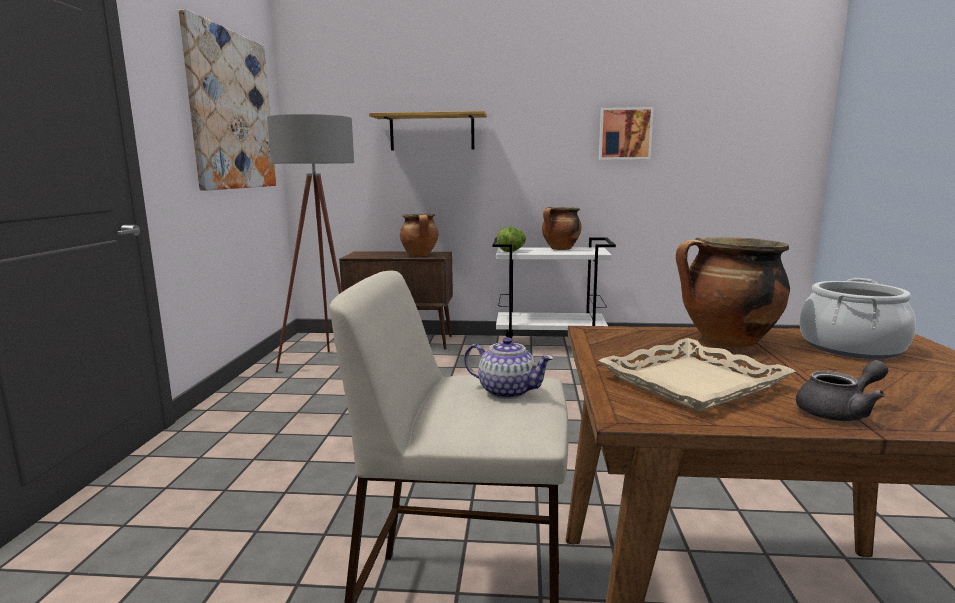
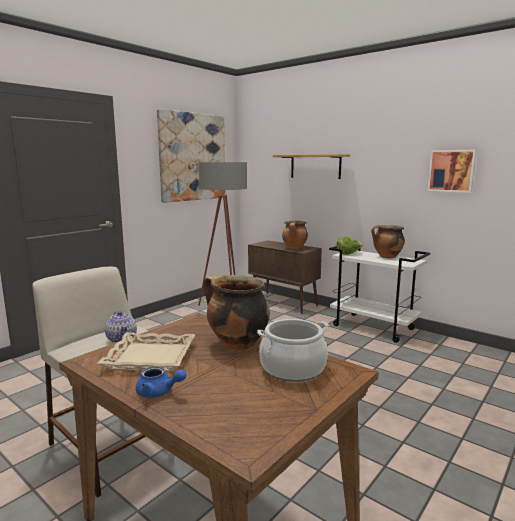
camera: 35 degrees right, 0 degrees up
grey teapot [796,360,888,421] -> blue teapot [136,366,186,398]

